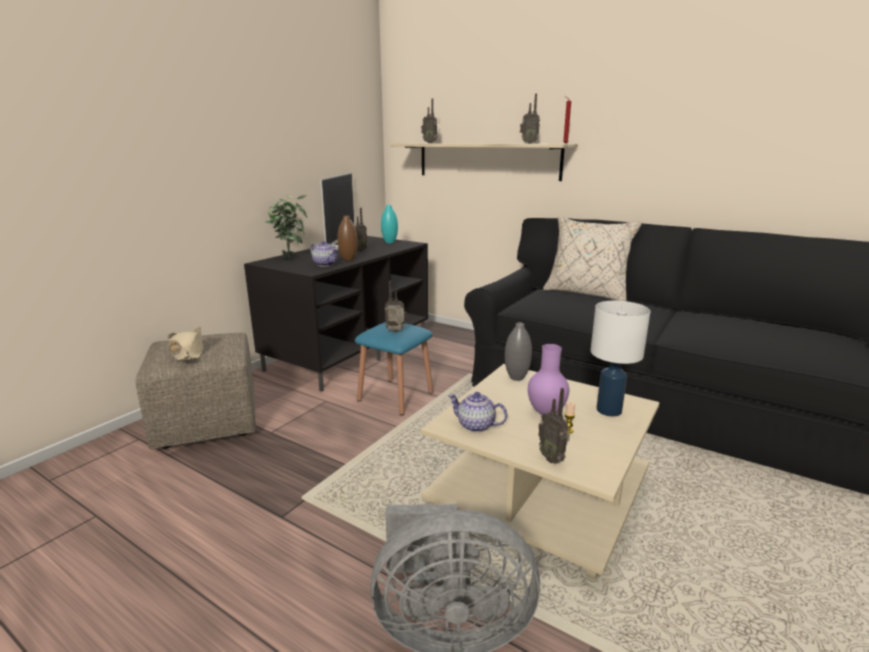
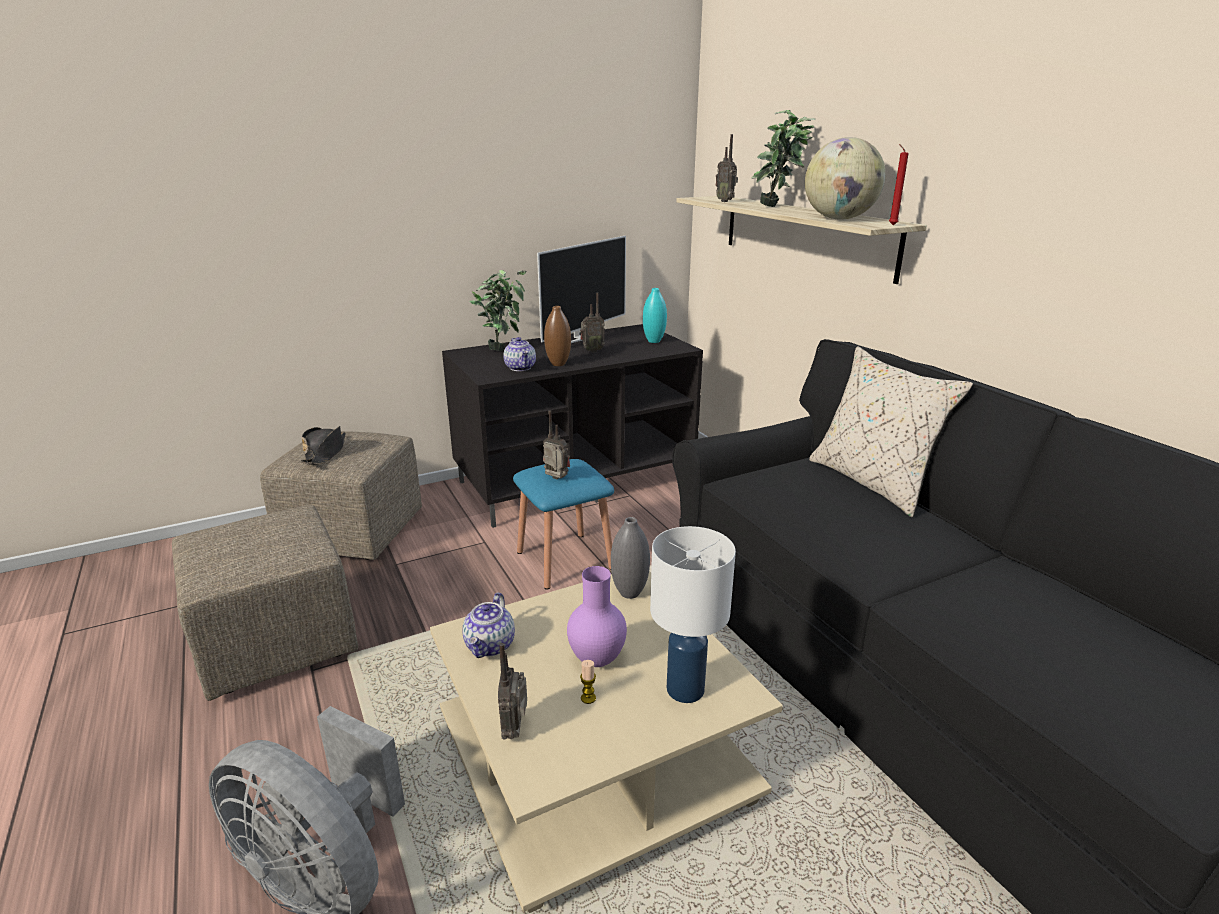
camera: 30 degrees right, 5 degrees up
beige hat [168,327,203,361] -> black hat [301,426,346,465]
teapot [448,392,507,432] -> teapot turned 135 degrees counterclockwise [462,592,515,658]
radio [520,93,540,144] -> globe [805,137,886,220]
none -> beige ottoman [172,505,358,701]
none -> potted plant [751,110,816,207]

